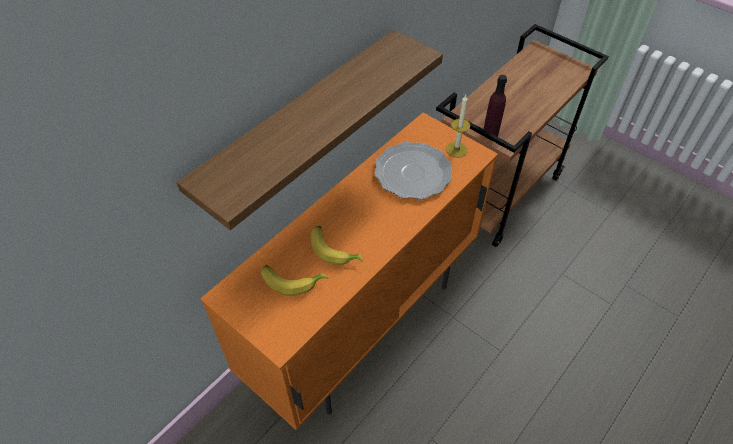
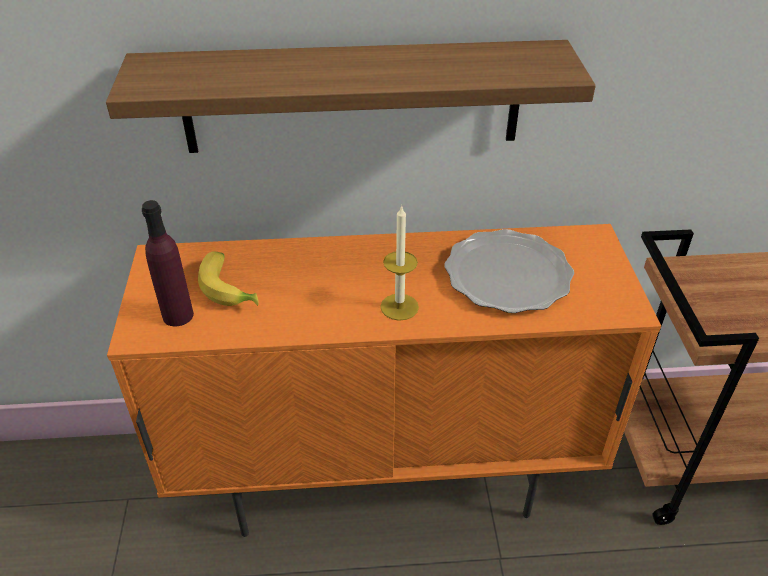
camera: 45 degrees right, 10 degrees down
banana [311,226,363,265] -> none
candle [446,95,470,158] -> candle moved to [380,205,419,321]
purple bottle [484,75,507,139] -> purple bottle moved to [142,200,194,326]

